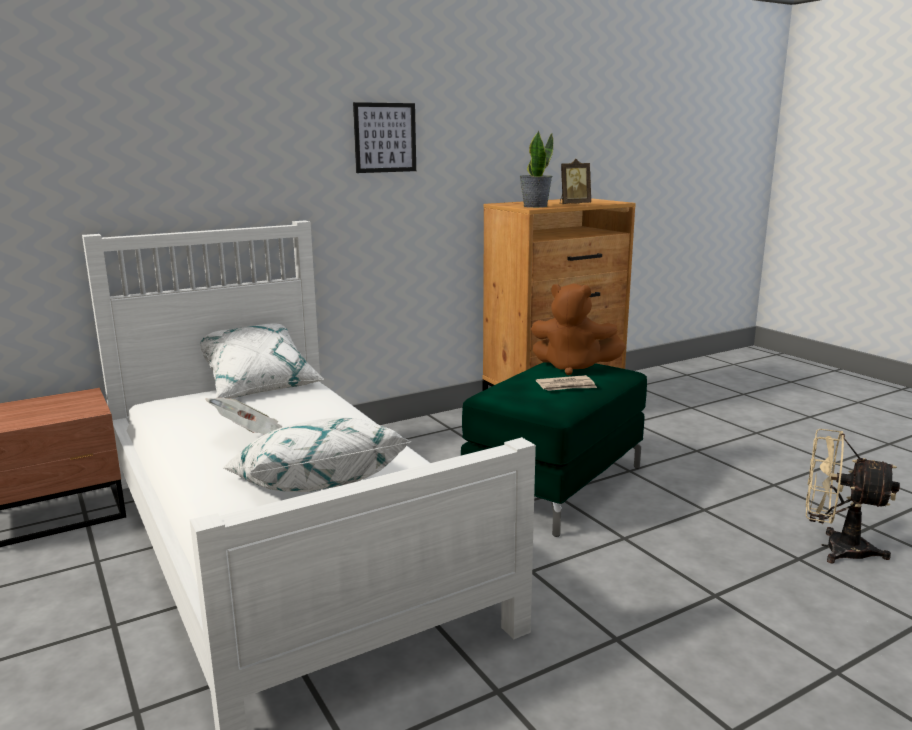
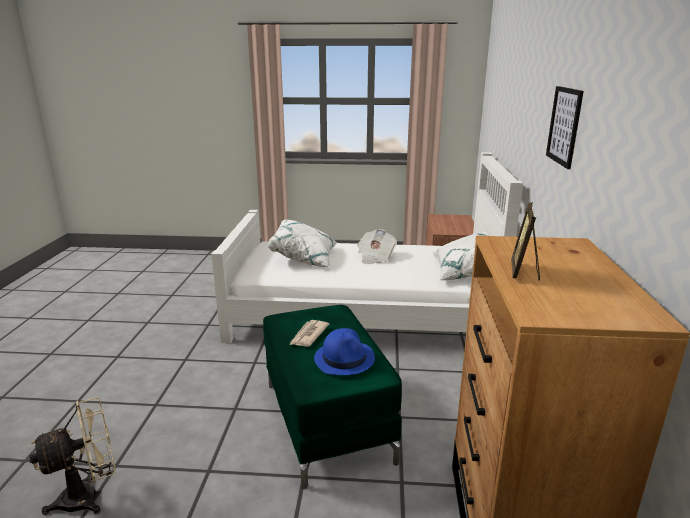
camera: 125 degrees right, 5 degrees up
potted plant [520,131,553,208] -> none
brown plush toy [531,283,626,375] -> blue hat [314,328,375,375]

